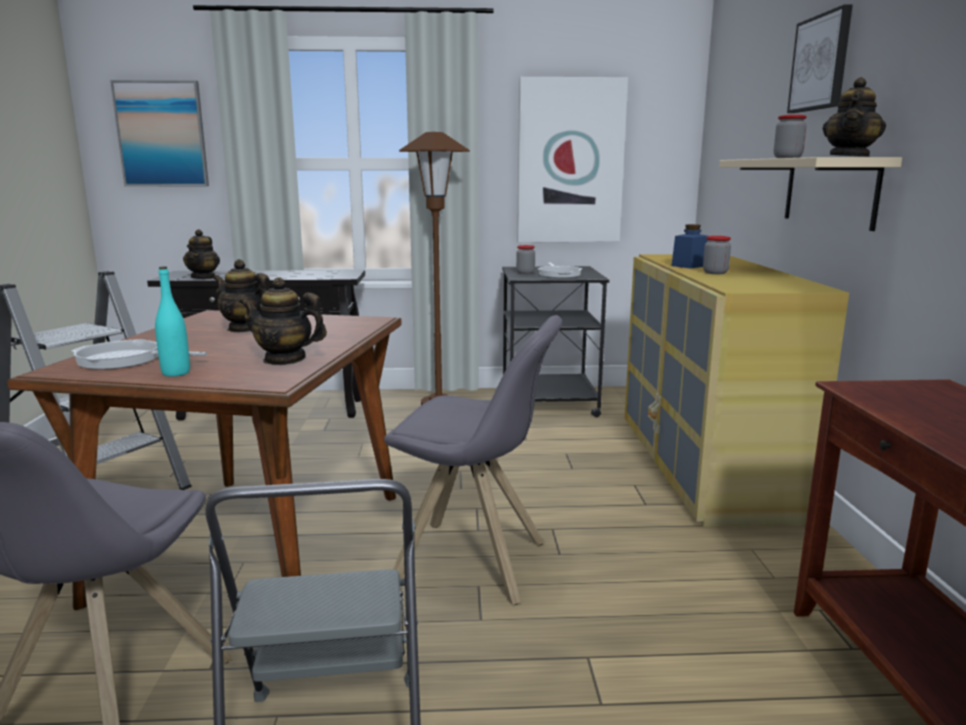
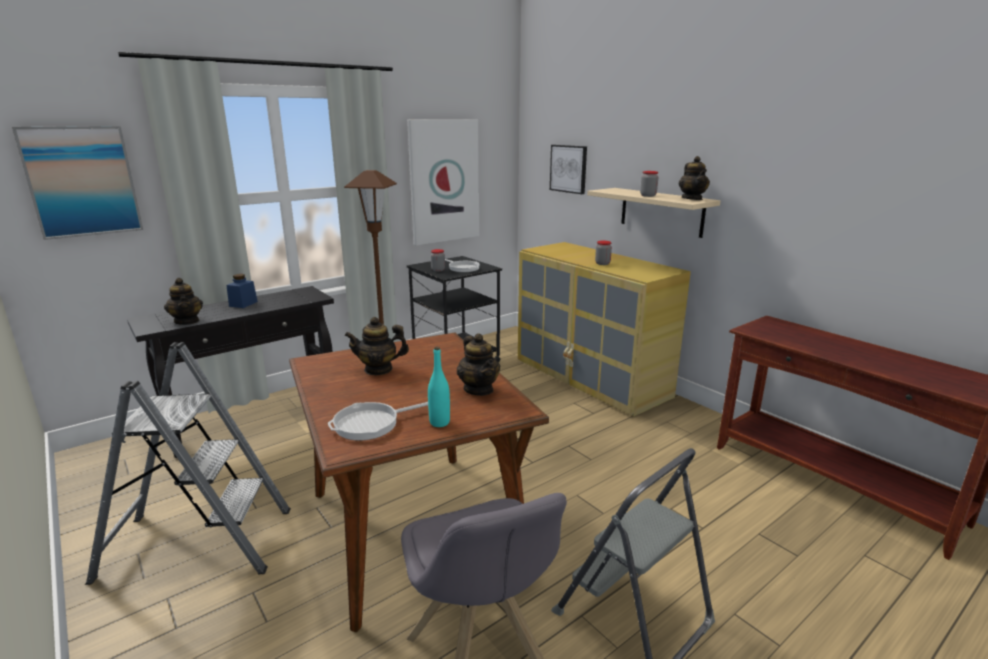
camera: 35 degrees left, 5 degrees up
teapot [239,277,327,365] -> teapot turned 90 degrees counterclockwise [457,333,500,396]
grey chair [384,315,562,605] -> none
blue jar [672,224,708,269] -> blue jar moved to [227,274,258,308]
picture [787,4,853,113] -> picture moved to [550,145,587,194]

